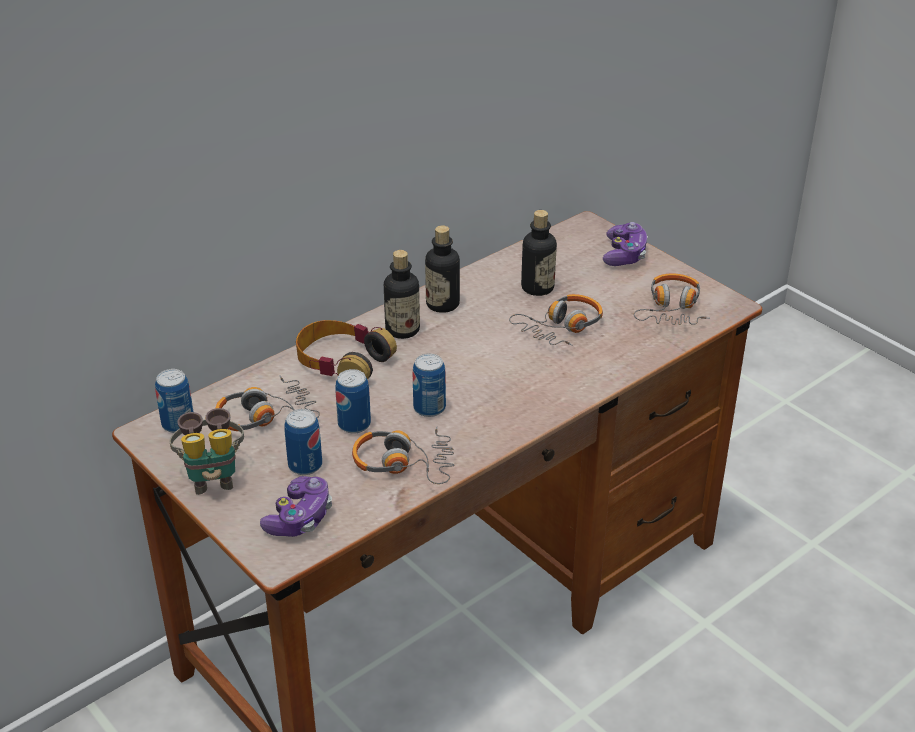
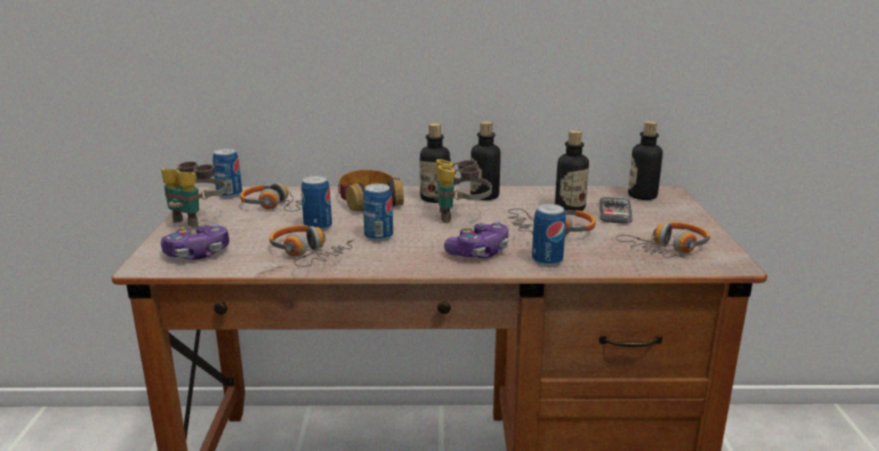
camera: 40 degrees right, 15 degrees down
can [284,409,322,475] -> can moved to [532,204,566,266]
game controller [603,222,648,266] -> game controller moved to [444,221,508,258]
none -> binoculars [430,159,492,223]
none -> phone [599,197,633,224]
none -> bottle [628,121,663,200]

